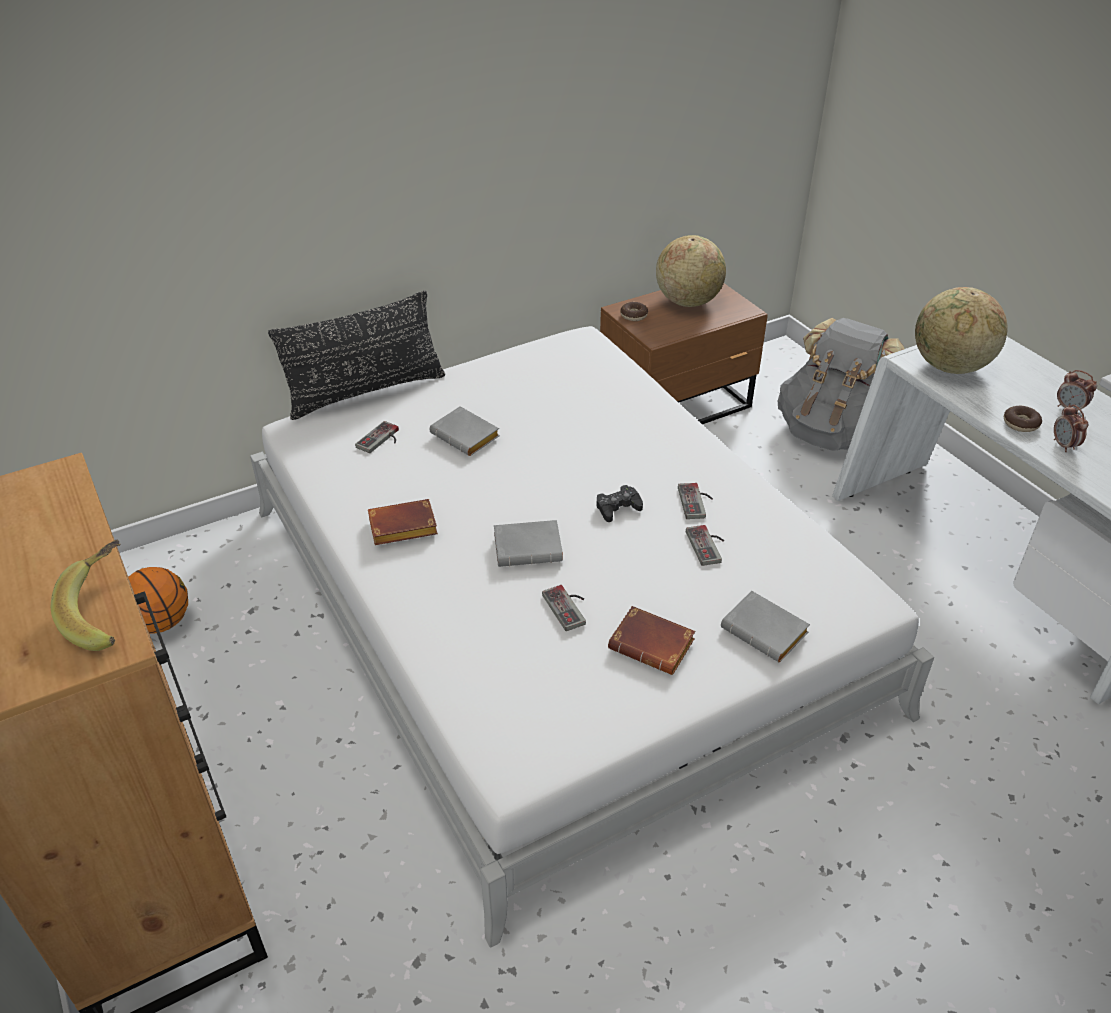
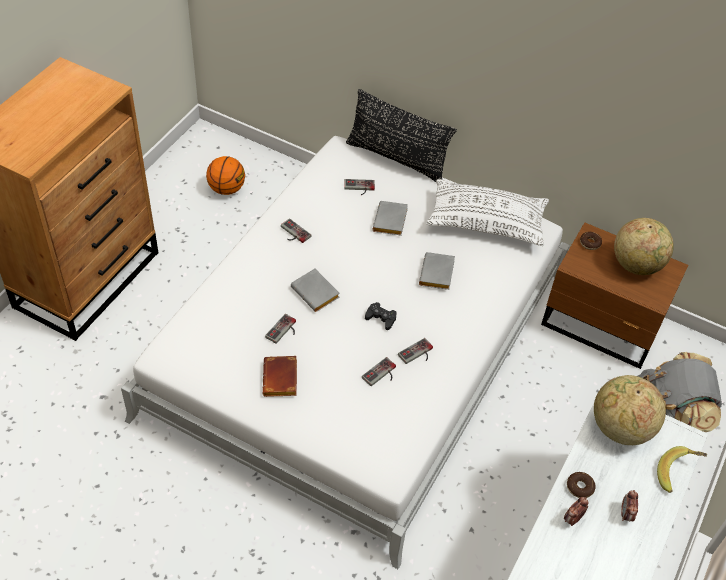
camera: 55 degrees right, 10 degrees up
banana [51,540,121,651] -> banana moved to [657,446,707,493]
brown book [368,499,438,545] -> game controller [281,218,311,243]
grey book [721,591,810,662] -> grey book moved to [419,252,455,290]
none -> white pillow [426,179,549,246]

